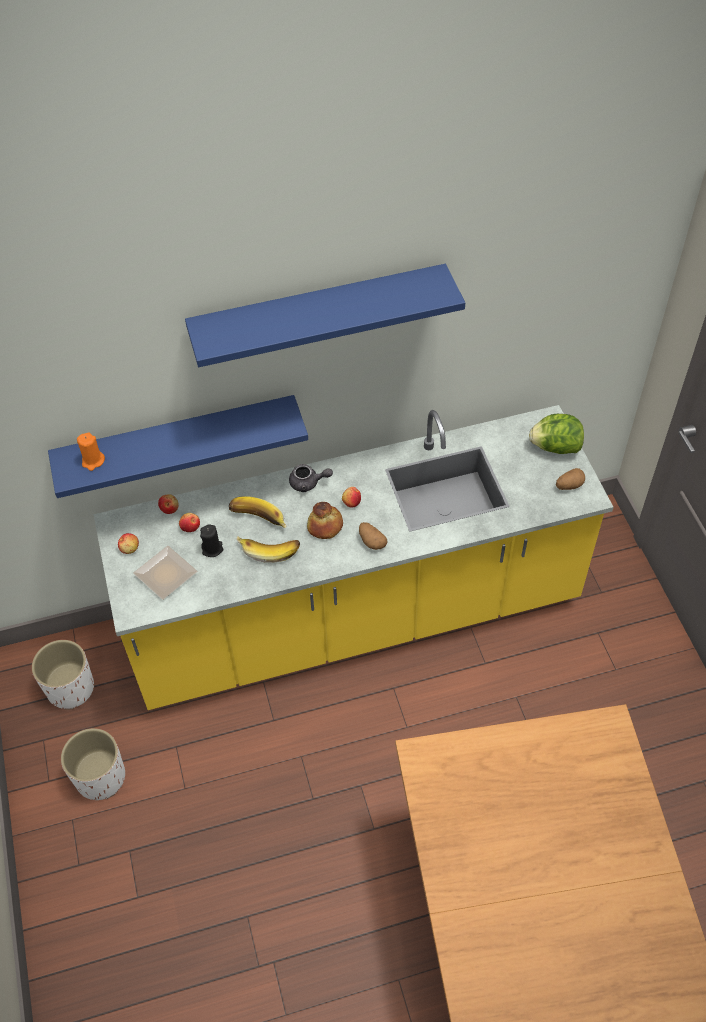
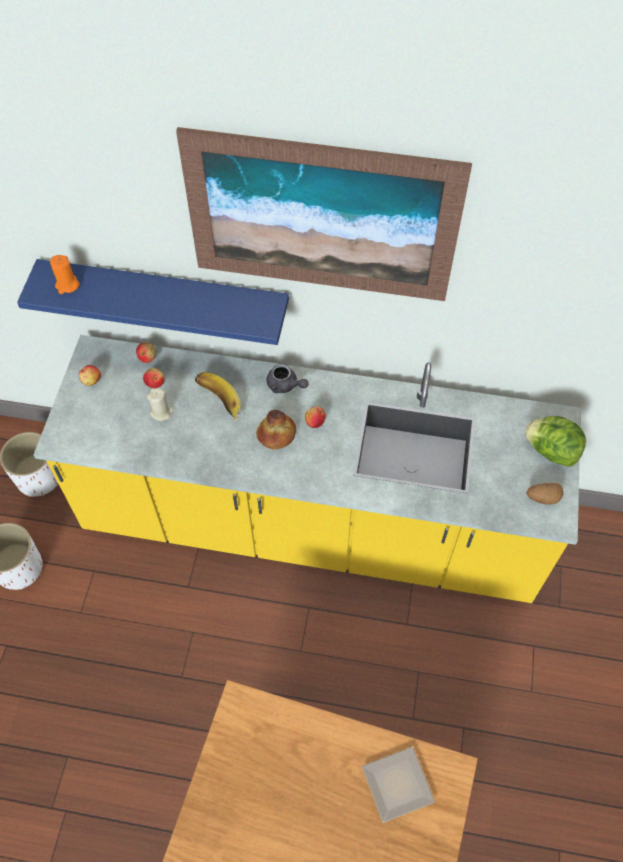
camera: 25 degrees right, 5 degrees up
plate [133,546,197,600] -> plate moved to [362,747,435,823]
blue shelf [185,264,465,367] -> picture [176,127,472,301]
black candle [200,524,223,557] -> beige candle [147,388,174,421]
banana [237,536,300,563] -> none
potato [359,522,388,550] -> none

